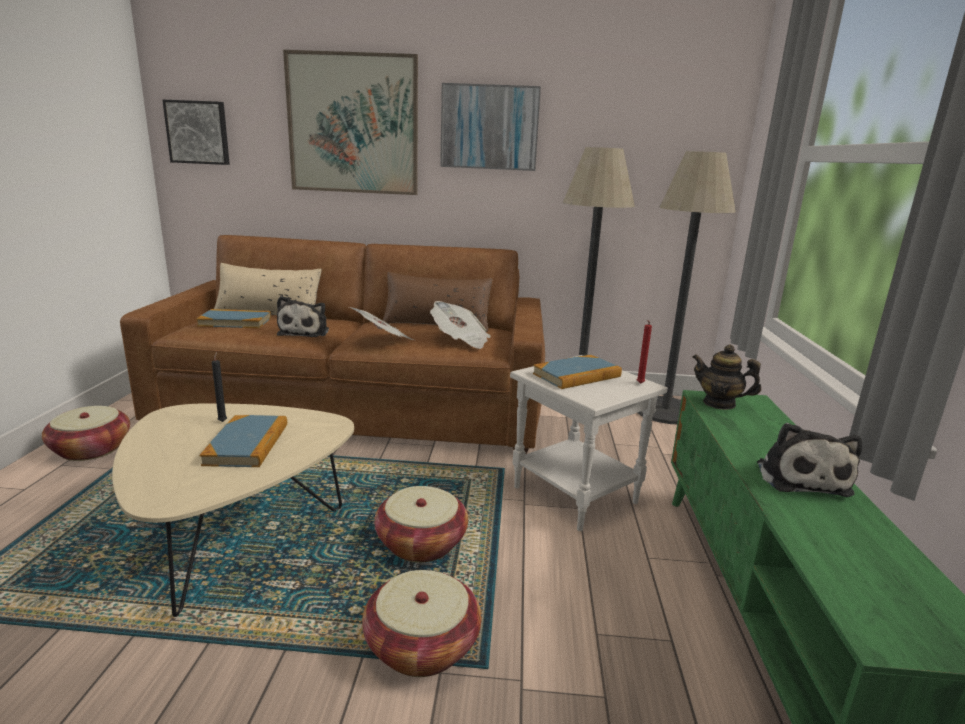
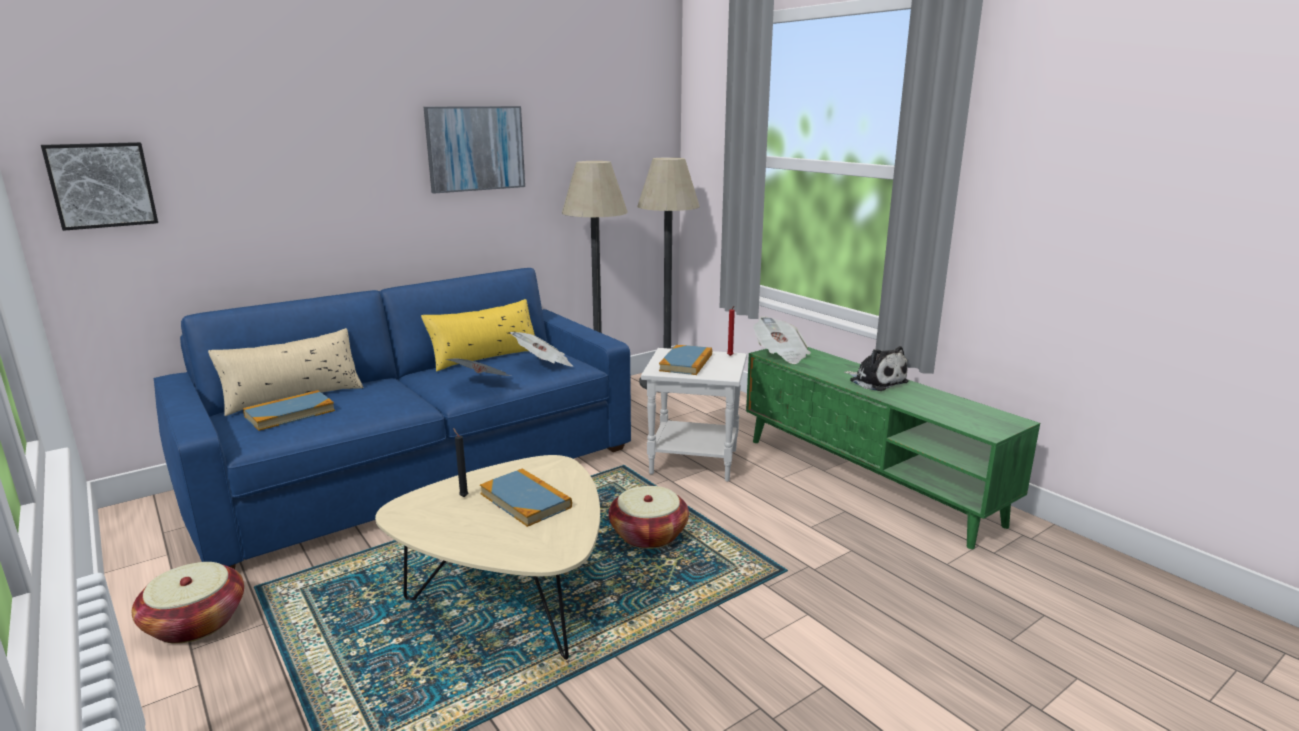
camera: 40 degrees left, 0 degrees up
brown sofa [120,235,545,454] -> blue sofa [153,268,631,569]
plush toy [277,296,329,337] -> none
picture [283,50,418,195] -> none
basket [362,570,481,677] -> none
brown pillow [382,272,492,331] -> yellow pillow [421,299,535,372]
teapot [692,345,761,410] -> newspaper [753,316,811,364]

